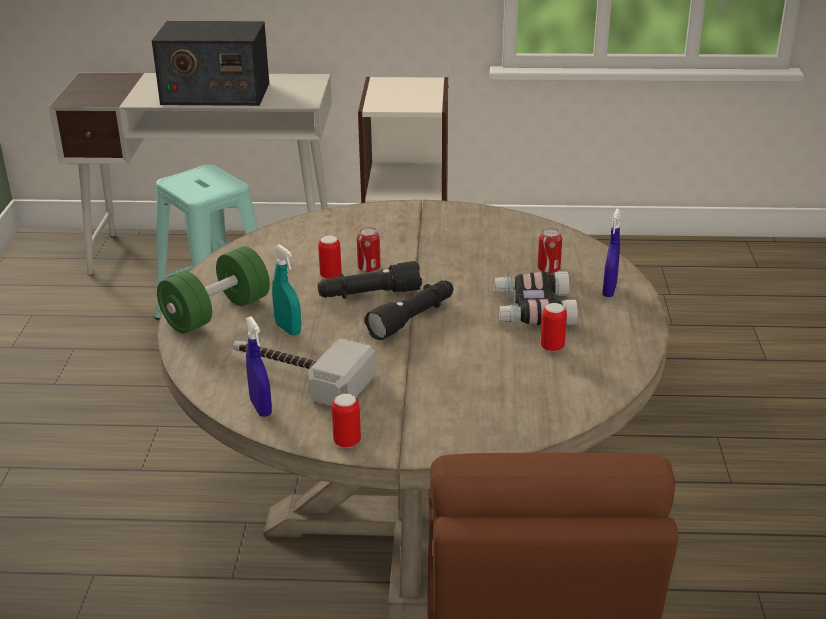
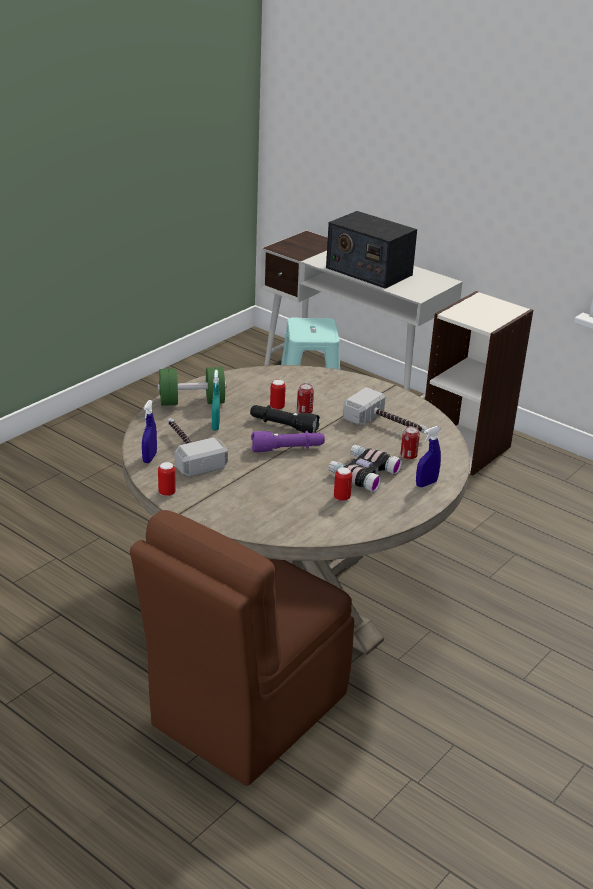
camera: 35 degrees right, 0 degrees up
black flashlight [364,280,453,340] -> purple flashlight [251,431,325,452]
none -> hammer [343,387,428,434]

